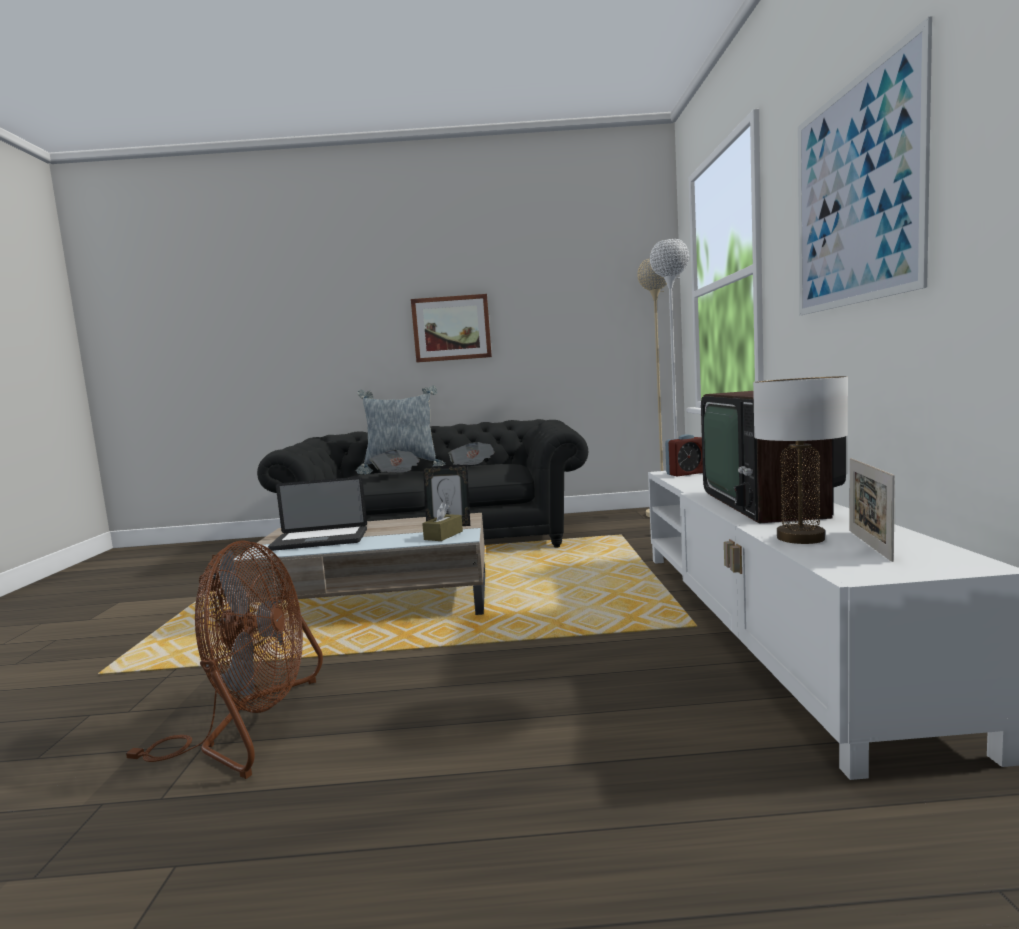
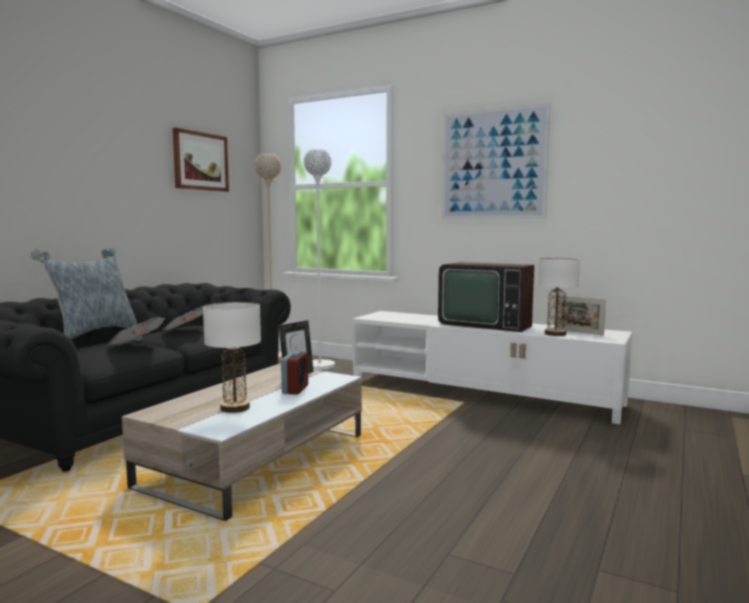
camera: 60 degrees left, 0 degrees up
brown fan [126,540,323,779] -> none
laptop [268,477,367,551] -> table lamp [203,302,261,413]
picture [411,294,492,363] -> picture moved to [173,127,229,192]
brown tissue box [422,503,463,541] -> none
alarm clock [665,434,703,476] -> alarm clock moved to [281,351,308,395]

